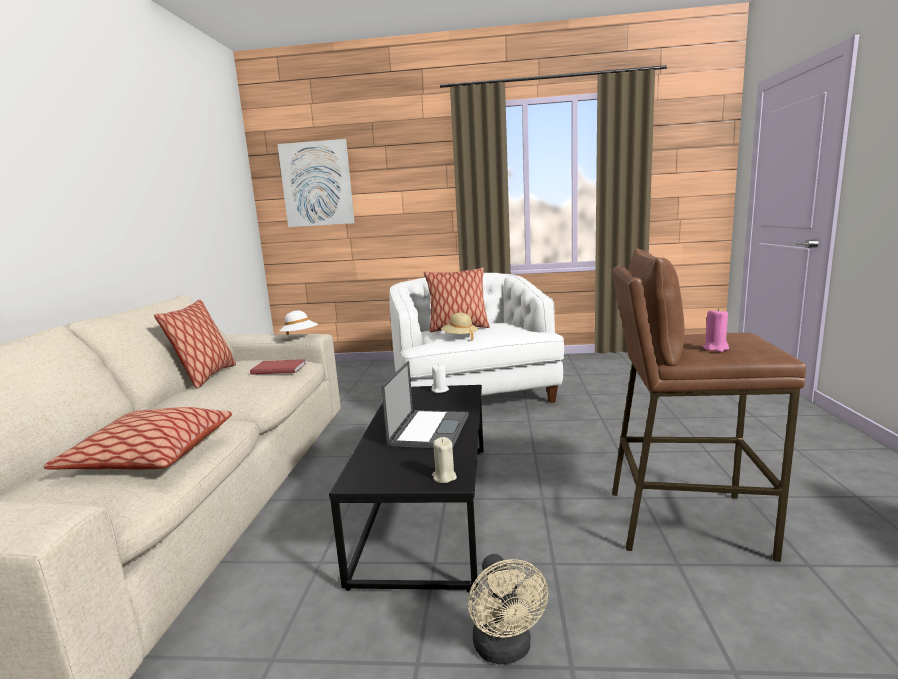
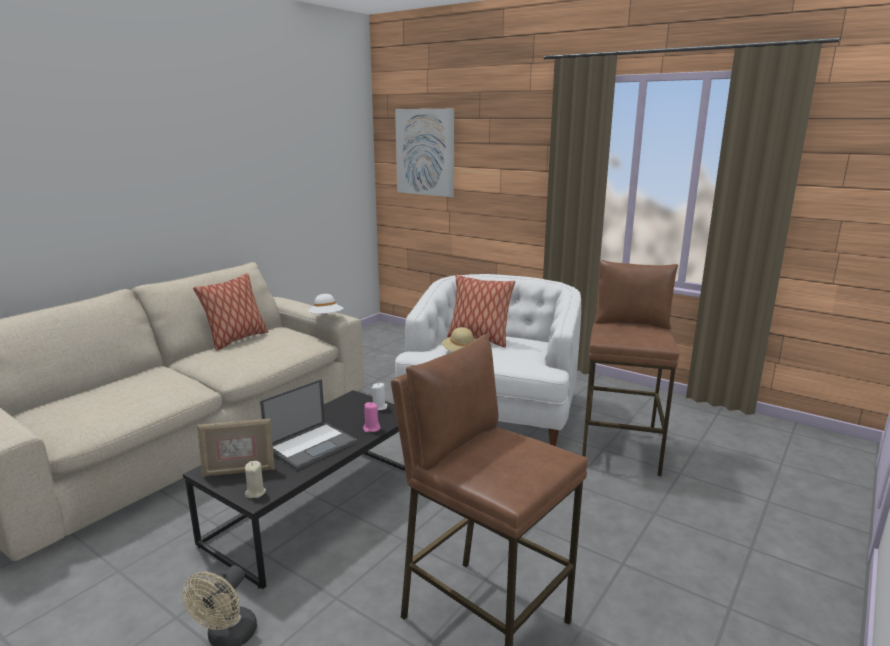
camera: 30 degrees right, 5 degrees up
pillow [43,407,232,470] -> none
red book [250,359,306,375] -> none
pink candle [702,308,729,352] -> pink candle moved to [363,402,381,432]
none -> picture frame [197,418,275,477]
none -> brown stool [582,260,679,476]

